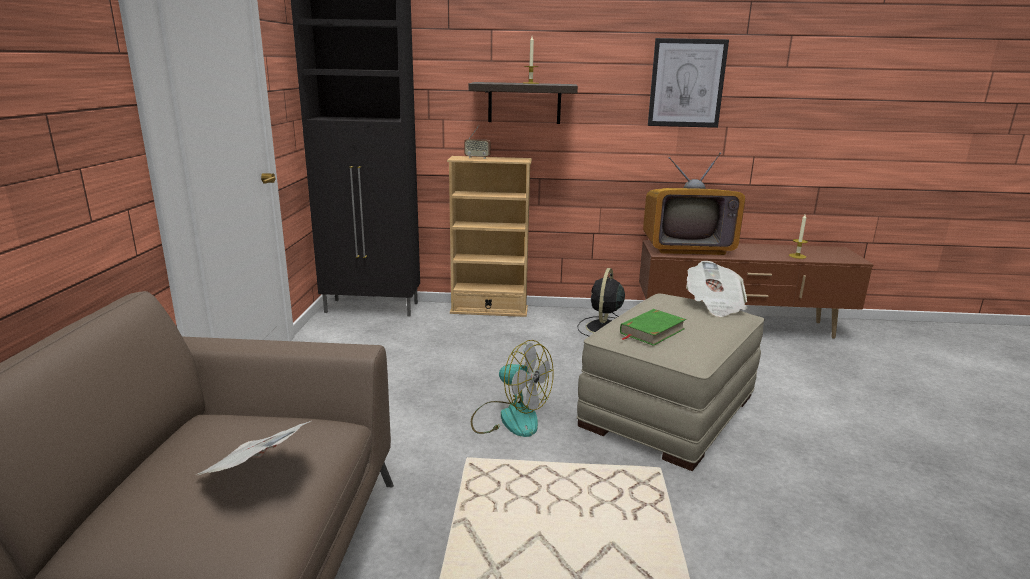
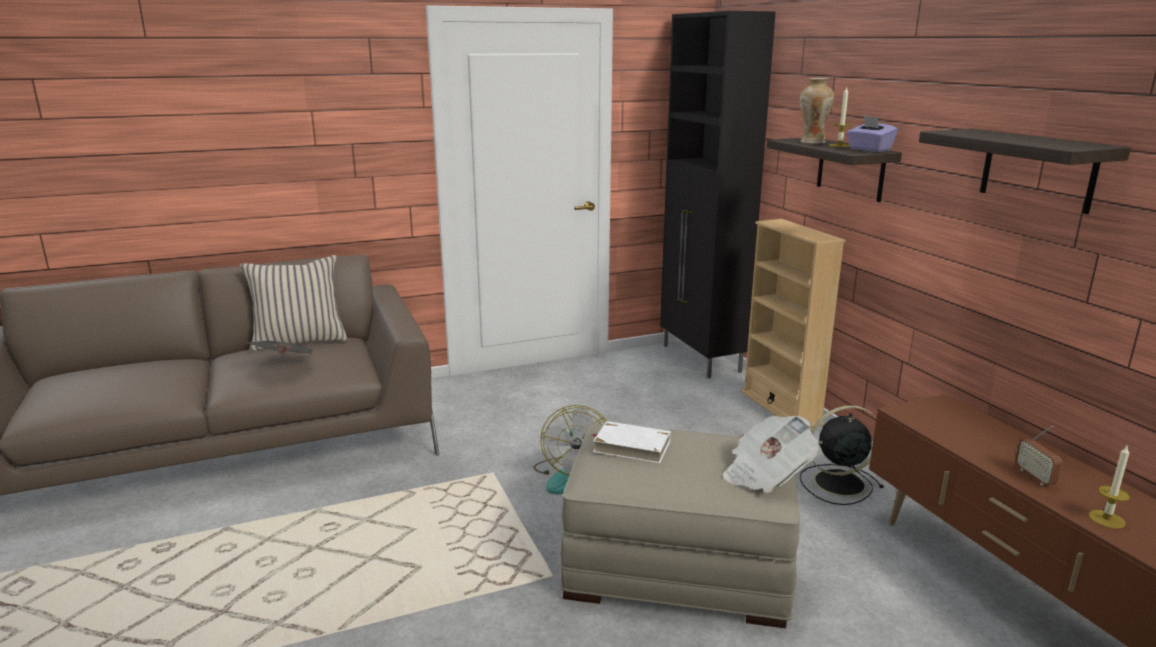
camera: 65 degrees right, 0 degrees up
radio [464,125,491,159] -> radio moved to [1015,426,1062,486]
green book [620,309,686,346] -> white book [592,421,671,463]
television [643,152,745,255] -> none
picture [648,38,729,128] -> shelf [919,129,1131,214]
none -> beige pillow [240,255,348,351]
none -> vase [799,78,834,144]
none -> purple tissue box [847,116,898,152]

